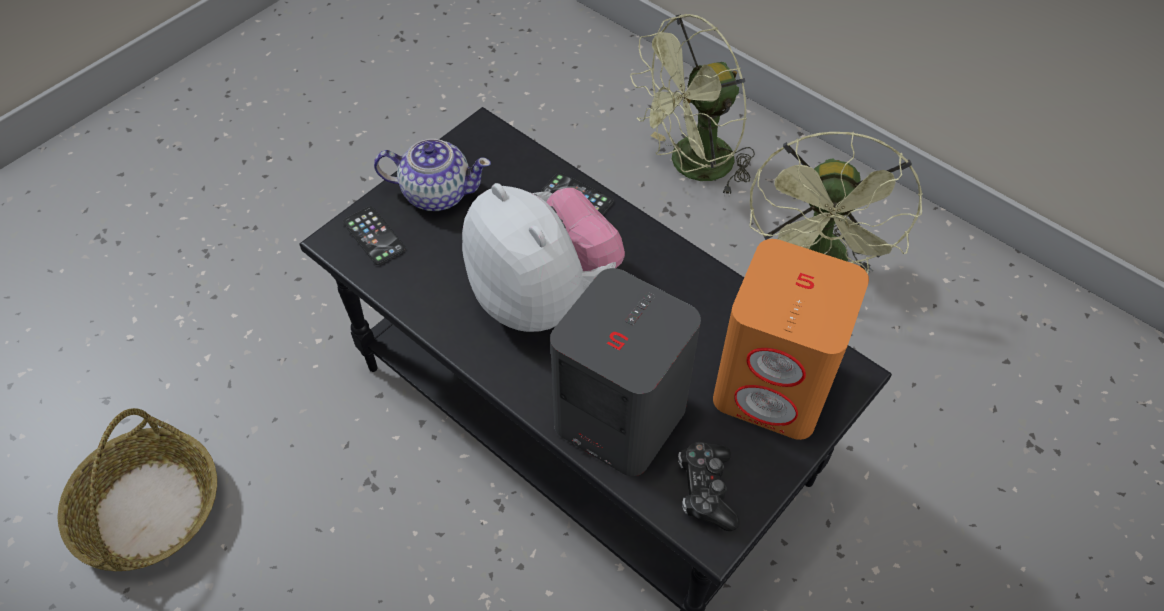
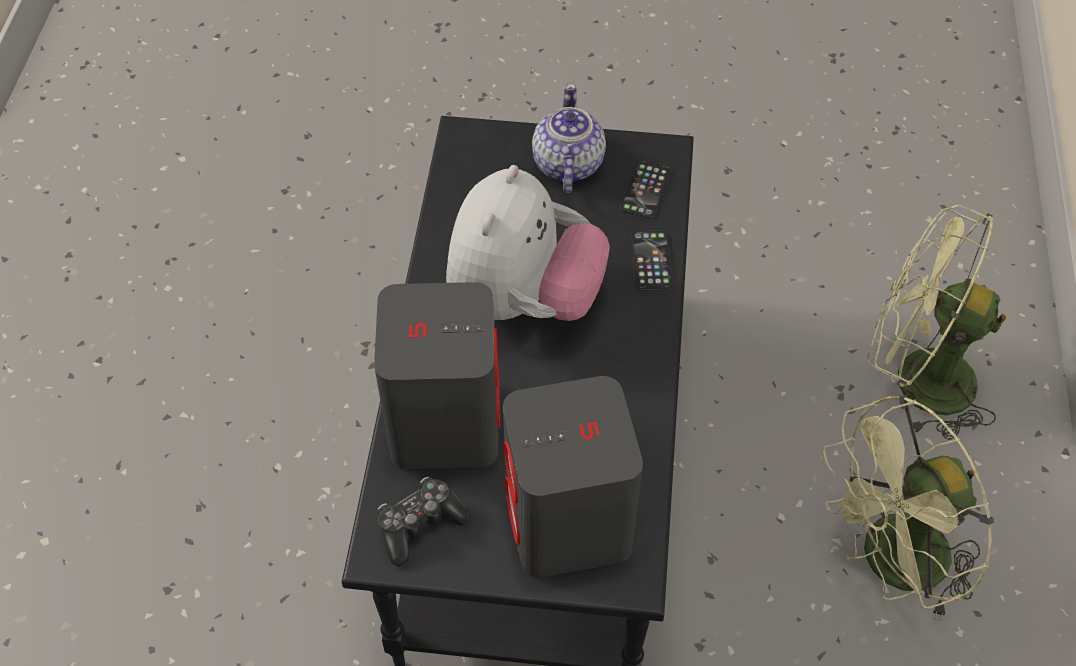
camera: 55 degrees right, 0 degrees up
basket [57,408,217,571] -> none
phone [343,206,406,265] -> phone moved to [620,159,671,219]
teapot [374,139,491,211] -> teapot turned 150 degrees counterclockwise [532,83,606,193]
orange speaker [713,239,869,440] -> grey speaker [503,376,643,578]

